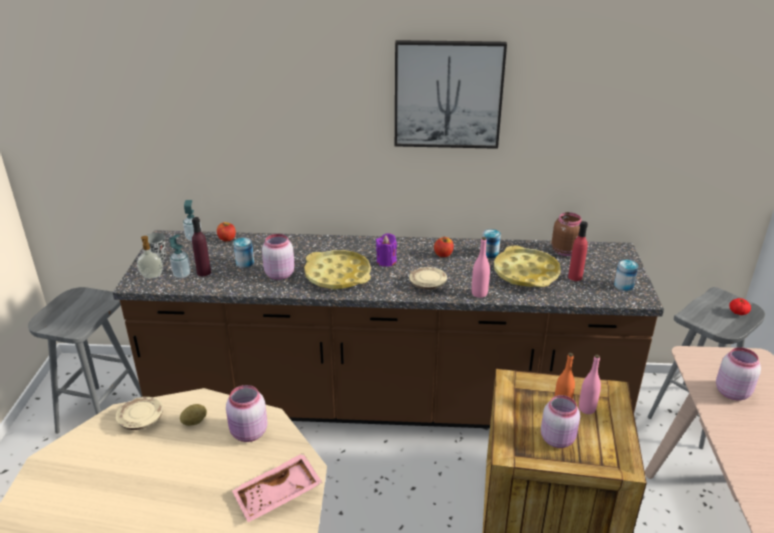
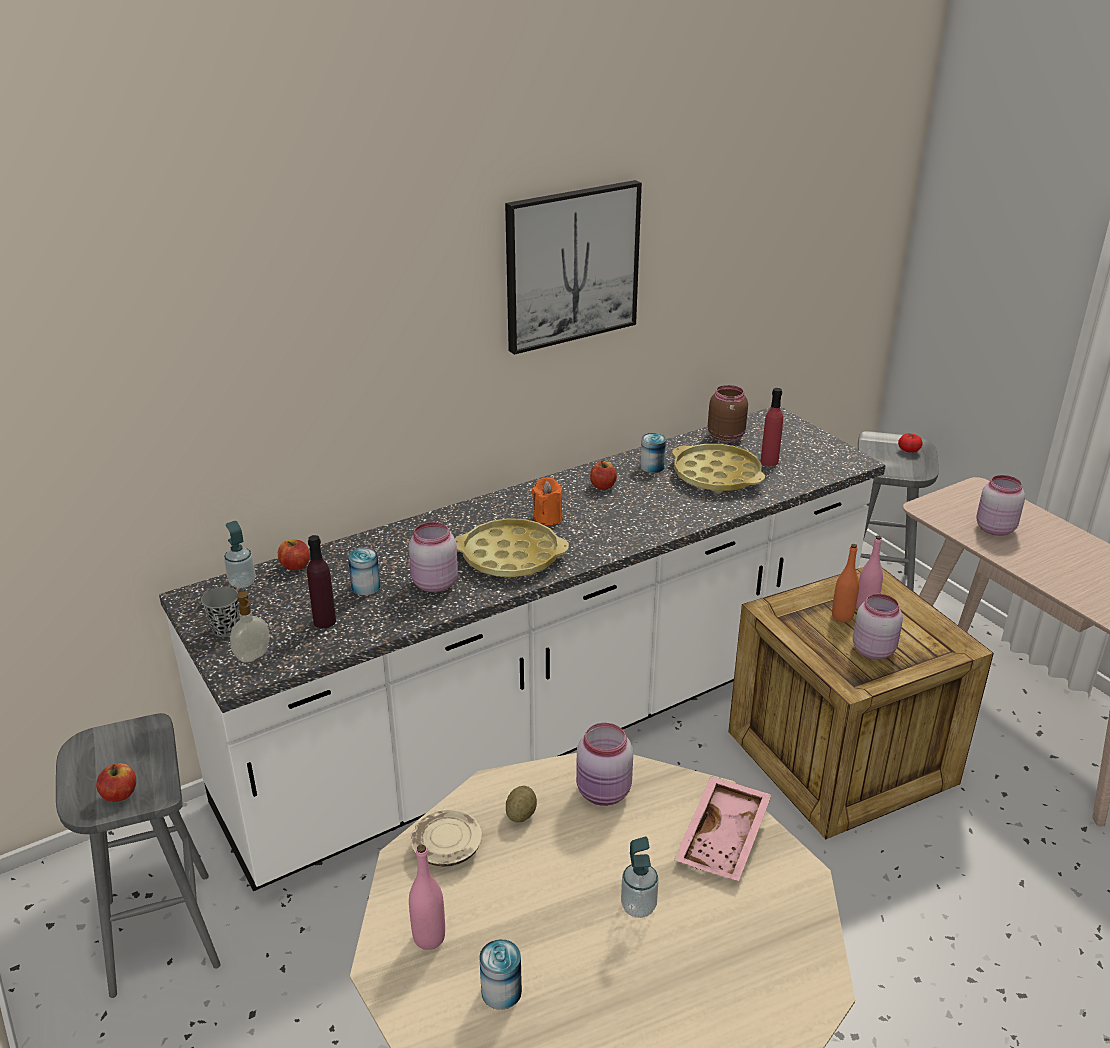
camera: 35 degrees left, 0 degrees up
brown counter [113,230,664,428] -> white counter [159,406,885,891]
soap dispenser [169,235,191,278] -> soap dispenser moved to [621,837,659,918]
purple candle [376,233,397,267] -> orange candle [532,477,563,526]
beige plate [409,267,447,289] -> none
pink bottle [472,237,490,298] -> pink bottle moved to [409,845,445,950]
can [614,259,638,291] -> can moved to [479,939,522,1010]
none -> apple [96,763,136,802]

